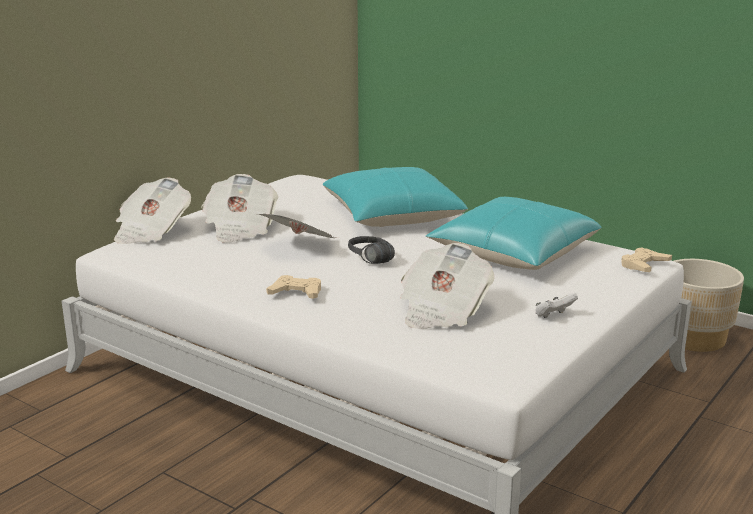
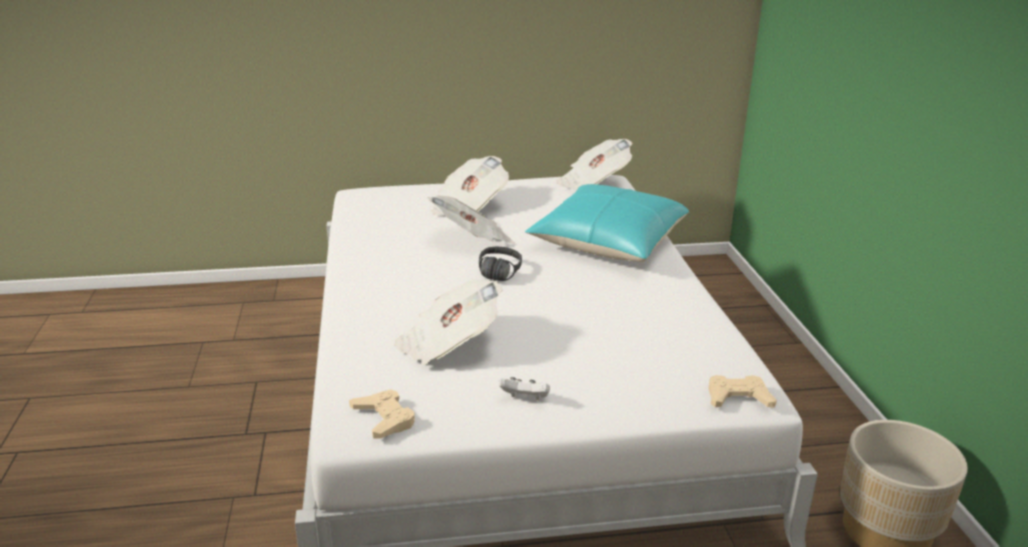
camera: 45 degrees right, 5 degrees up
newspaper [114,177,191,244] -> newspaper moved to [557,139,633,190]
beige game controller [266,275,321,299] -> beige game controller moved to [349,389,415,438]
turquoise pillow [426,197,602,270] -> none

